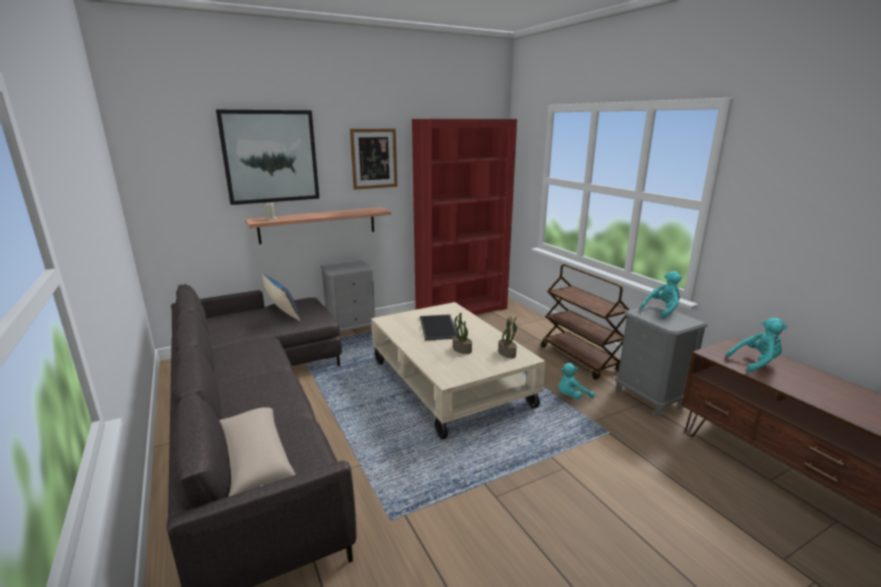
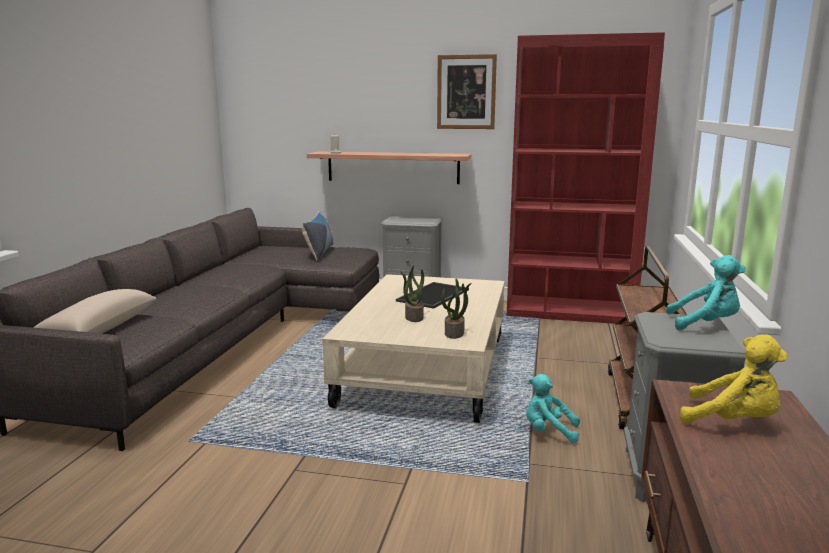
camera: 40 degrees right, 5 degrees down
picture [216,110,319,205] -> none
turquoise plush toy [726,318,787,373] -> yellow plush toy [680,334,788,424]

